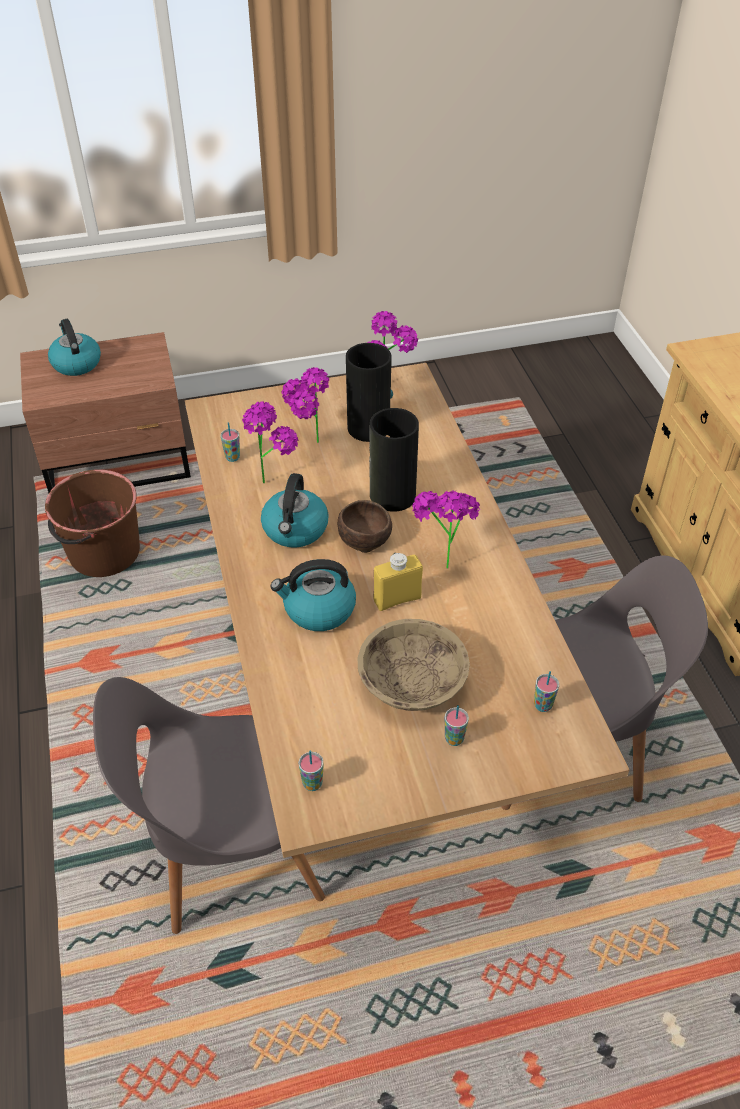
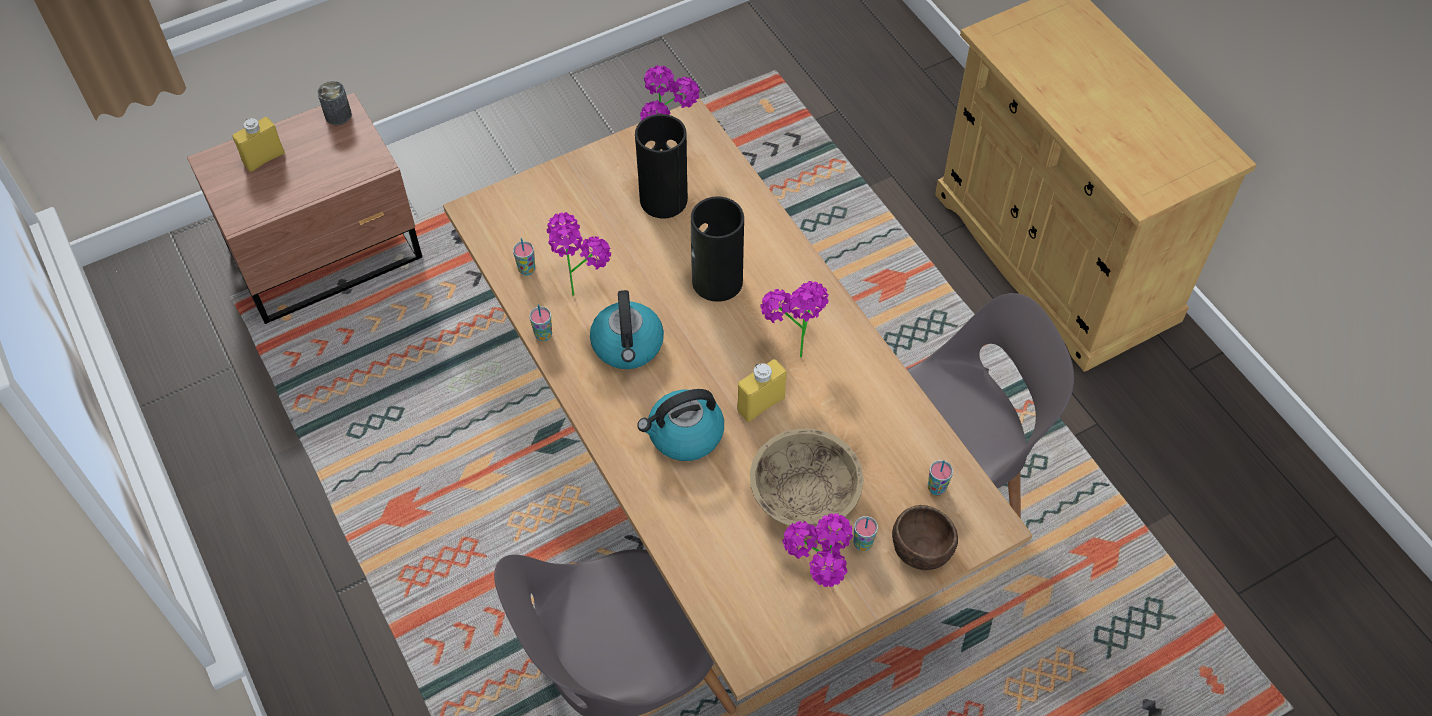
camera: 15 degrees left, 10 degrees up
brown bucket [45,470,140,577] -> none
kettle [48,319,101,376] -> yellow bottle [232,117,285,172]
potted plant [281,367,329,443] -> potted plant moved to [782,513,853,587]
cup [298,750,324,791] -> cup moved to [529,304,552,341]
brown bowl [338,500,392,553] -> brown bowl moved to [892,505,958,571]
none -> can [317,81,352,125]

